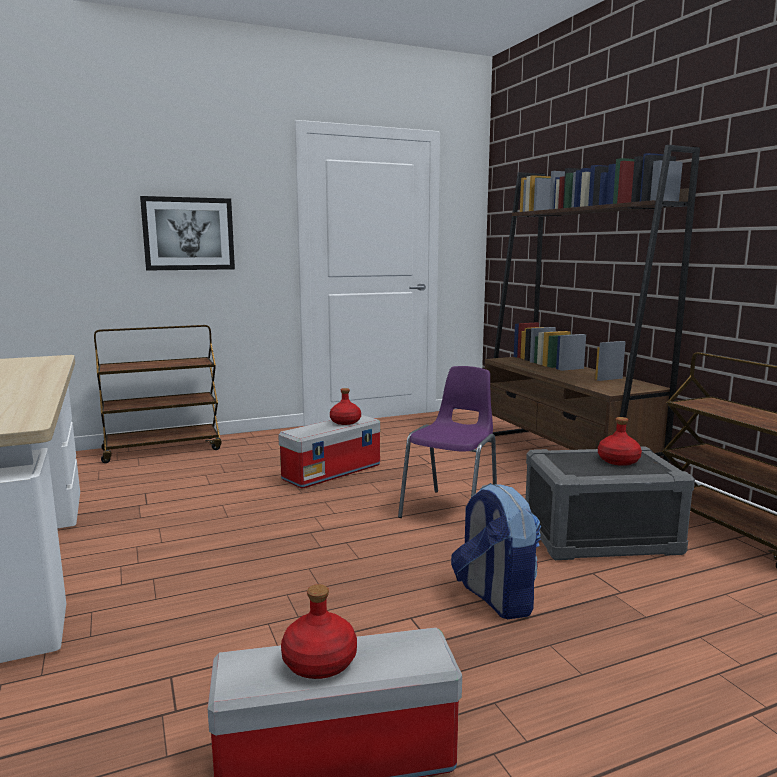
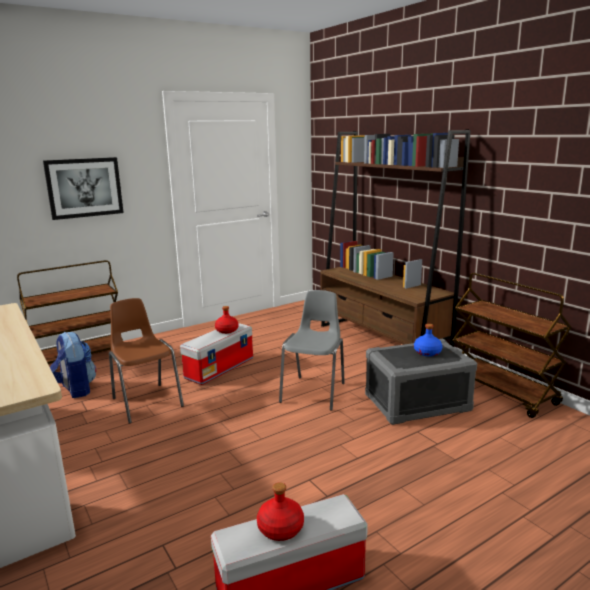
camera: 10 degrees left, 5 degrees up
purple chair [398,366,497,518] -> grey chair [279,290,345,411]
backpack [451,483,541,619] -> backpack moved to [50,332,96,398]
red bottle [598,417,642,466] -> blue bottle [414,324,443,356]
none -> brown chair [109,298,184,424]

